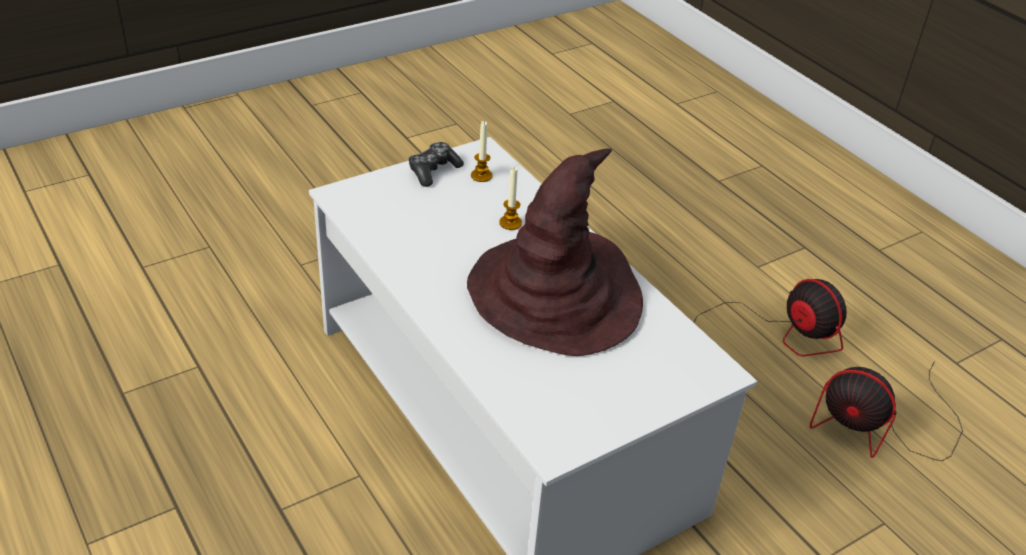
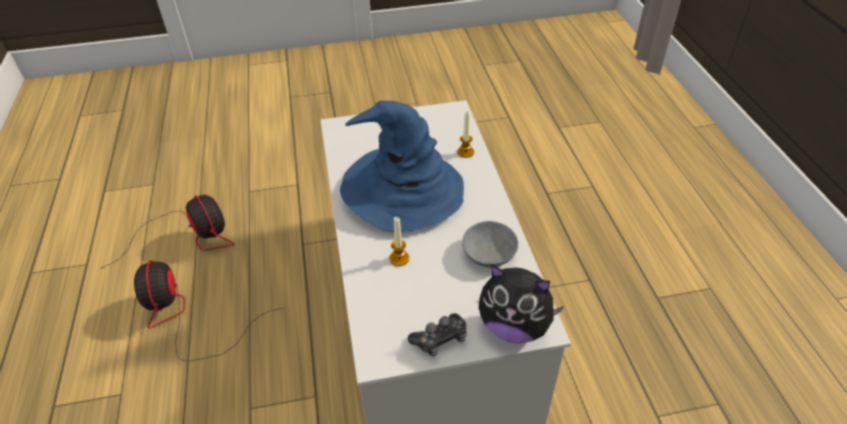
camera: 155 degrees left, 5 degrees up
brown hat [467,148,643,356] -> blue hat [340,101,464,232]
candle [471,121,492,182] -> candle moved to [457,112,474,158]
none -> grey bowl [462,221,518,268]
none -> plush toy [479,265,564,343]

